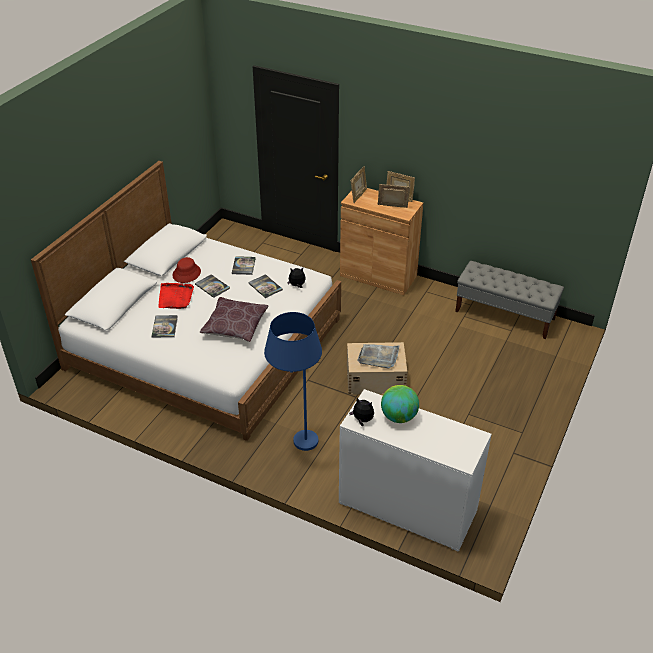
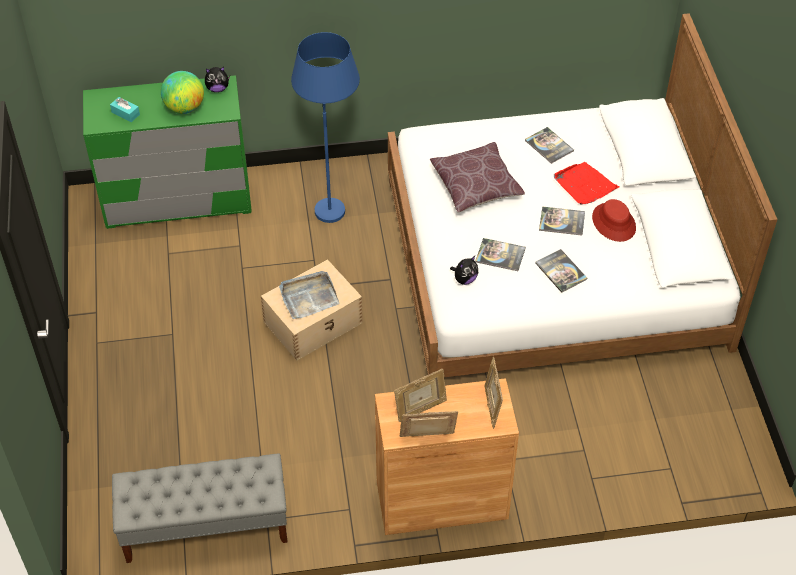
camera: 145 degrees right, 10 degrees up
white dresser [339,389,492,552] -> green dresser [83,75,252,229]
none -> turquoise tissue box [110,97,140,122]

